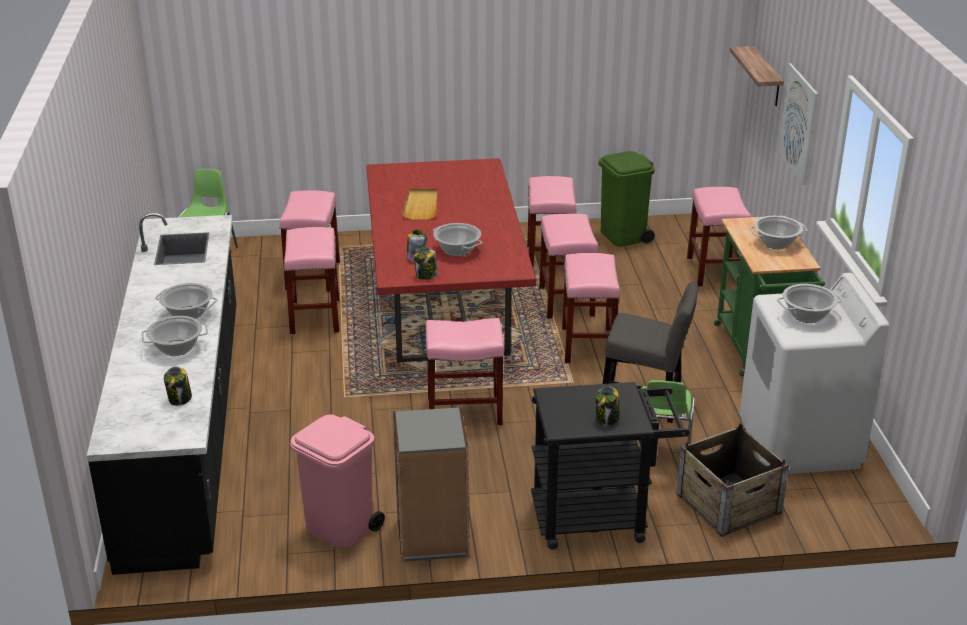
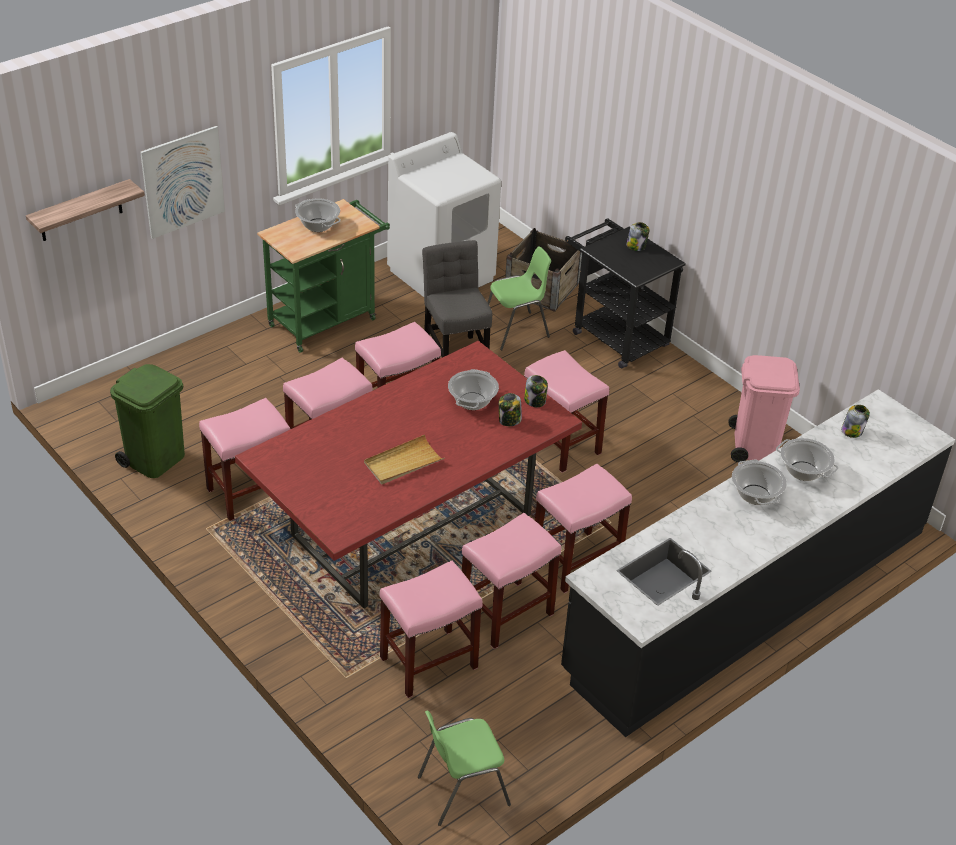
camera: 125 degrees left, 10 degrees up
grey bookcase [393,407,469,562] -> none
pink stool [687,187,751,287] -> pink stool moved to [535,464,632,593]
cooking pot [777,284,843,323] -> none

